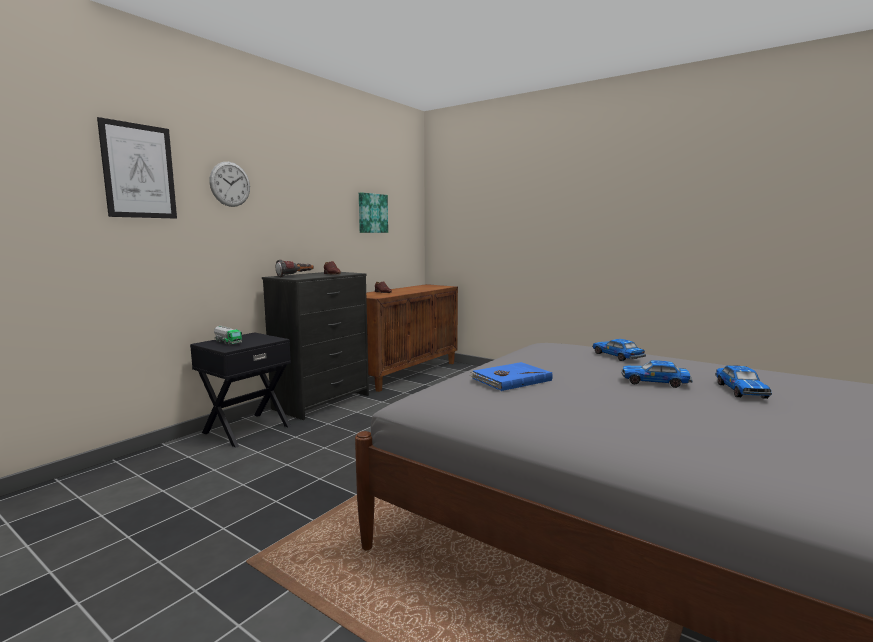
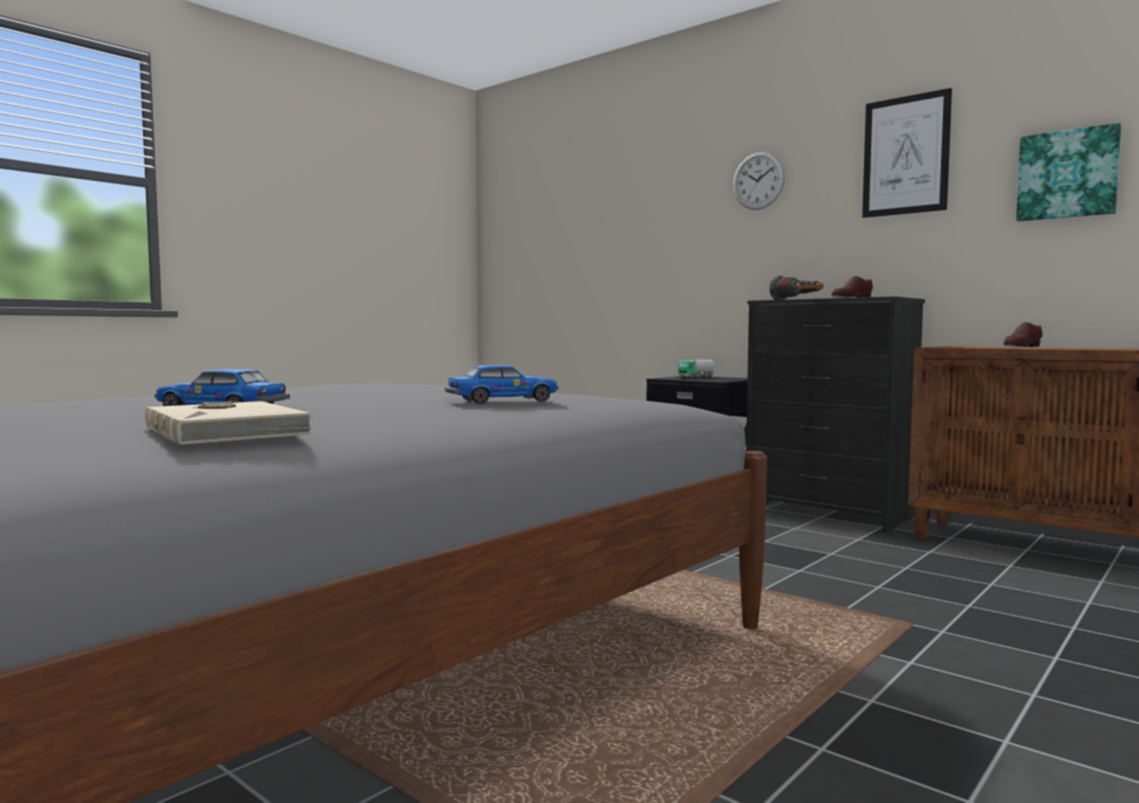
camera: 95 degrees right, 5 degrees down
picture [97,117,177,219] -> picture moved to [862,88,952,218]
blue book [470,362,553,391] -> none
toy car [621,360,692,388] -> none
none -> beige book [145,401,313,445]

